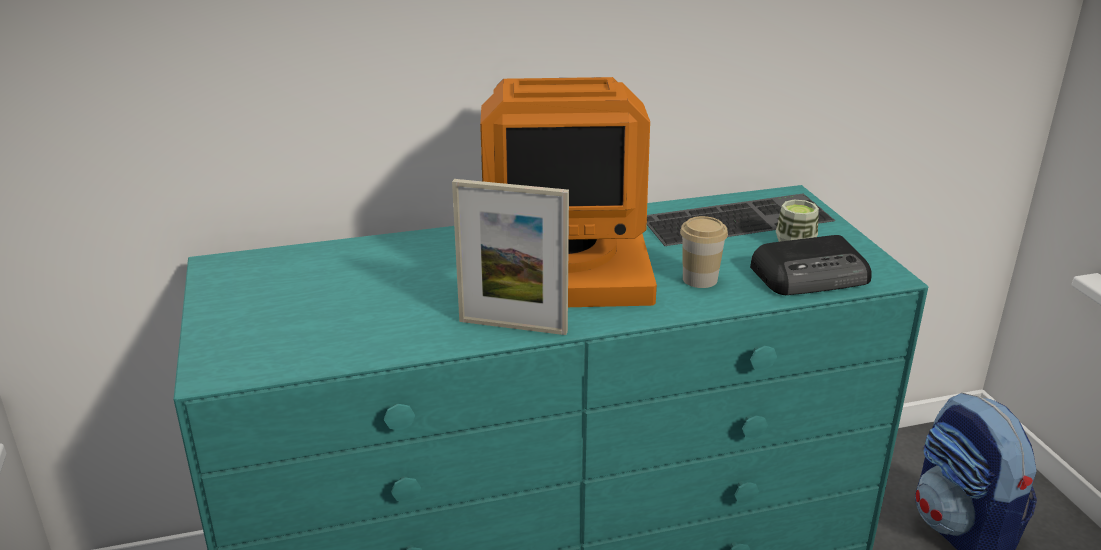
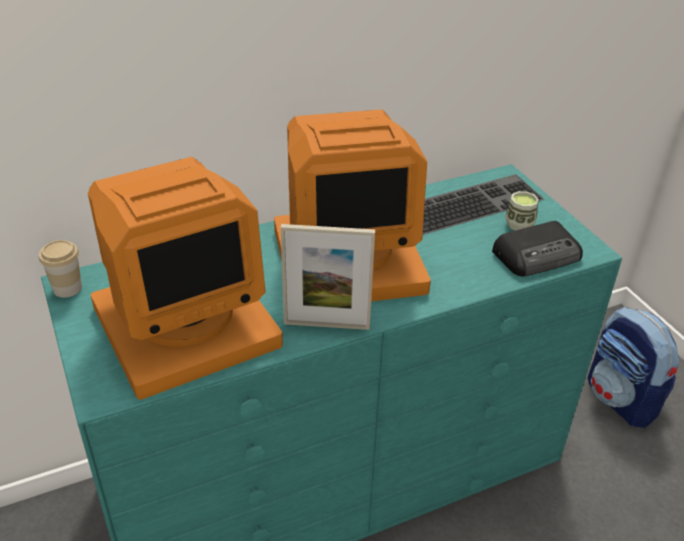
camera: 10 degrees left, 10 degrees up
cup [680,216,728,288] -> cup moved to [39,240,82,298]
none -> monitor [88,157,283,400]

